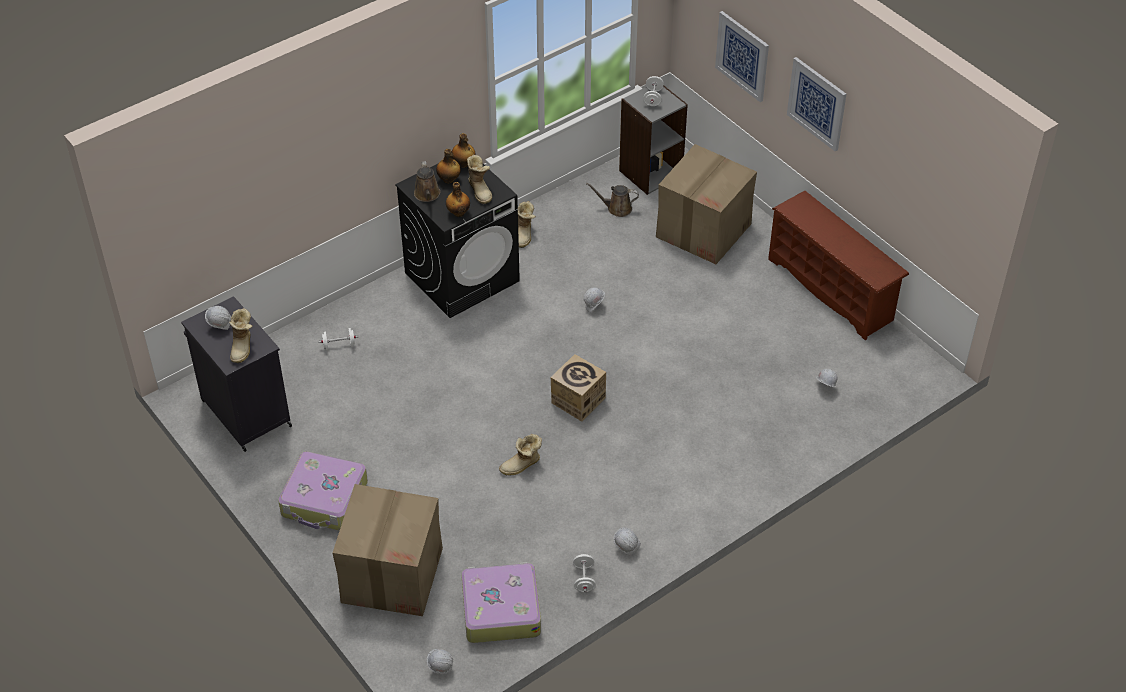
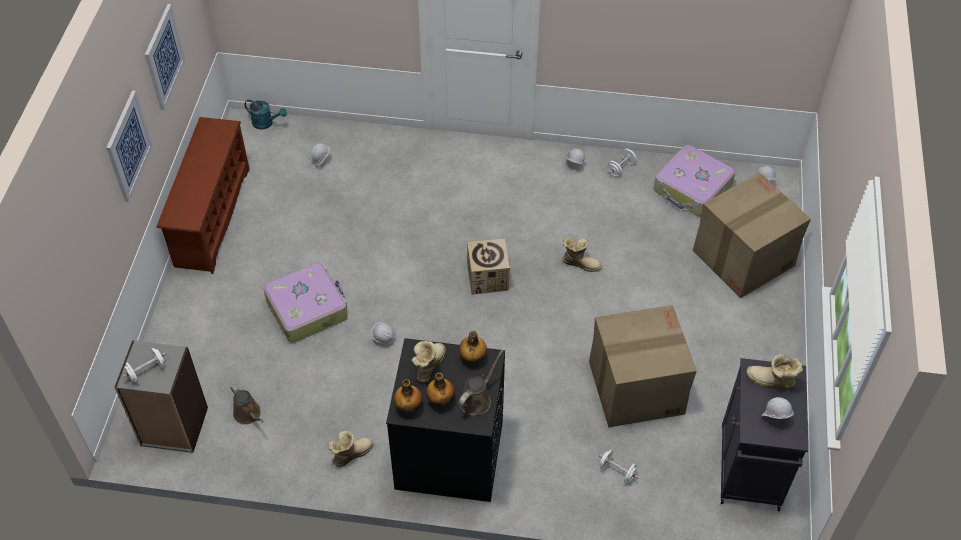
camera: 135 degrees left, 5 degrees up
boot [229,308,253,363] -> boot turned 120 degrees counterclockwise [746,353,803,388]
suitcase [278,451,368,531] -> suitcase moved to [263,263,348,343]
cardboard box [656,144,757,264] -> cardboard box moved to [589,305,697,427]
picture [715,11,769,102] -> picture moved to [145,4,185,110]
none -> turquoise watering can [244,100,287,129]

